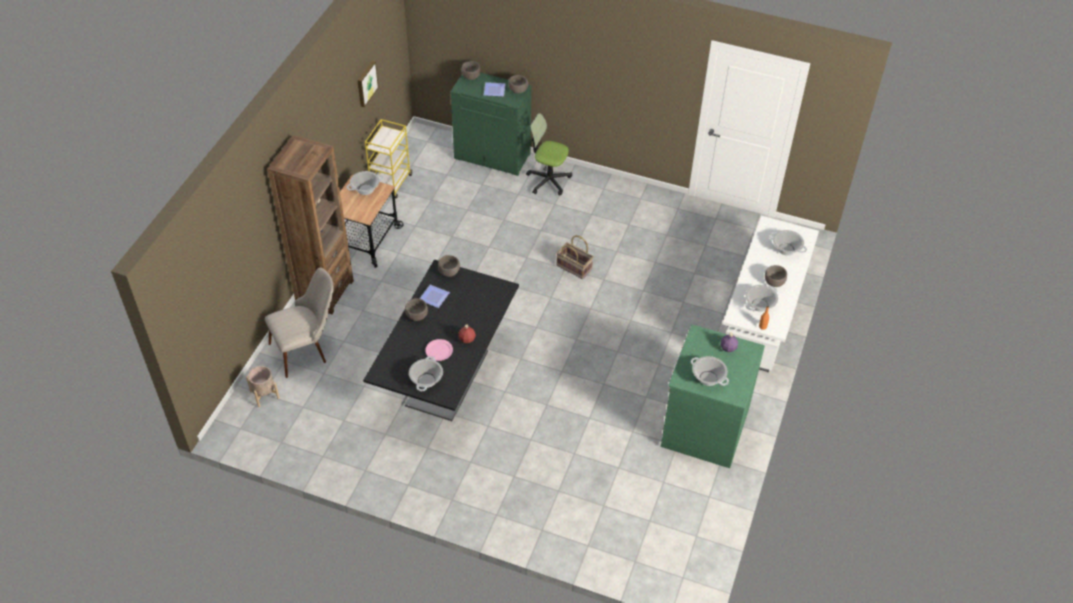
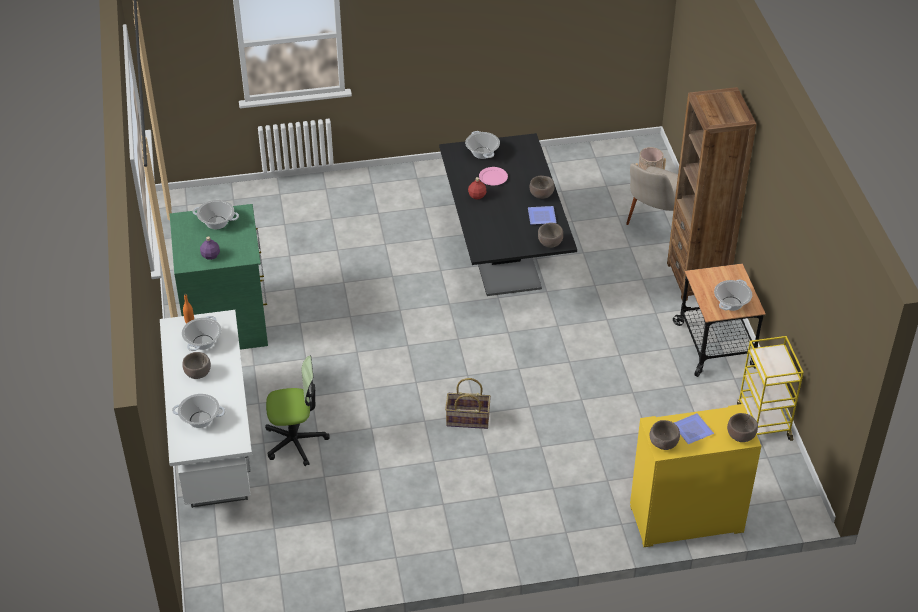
camera: 150 degrees right, 5 degrees down
picture [357,61,379,107] -> none
green cabinet [451,73,531,176] -> yellow cabinet [630,404,761,547]
office chair [526,113,572,195] -> office chair moved to [265,356,330,466]

